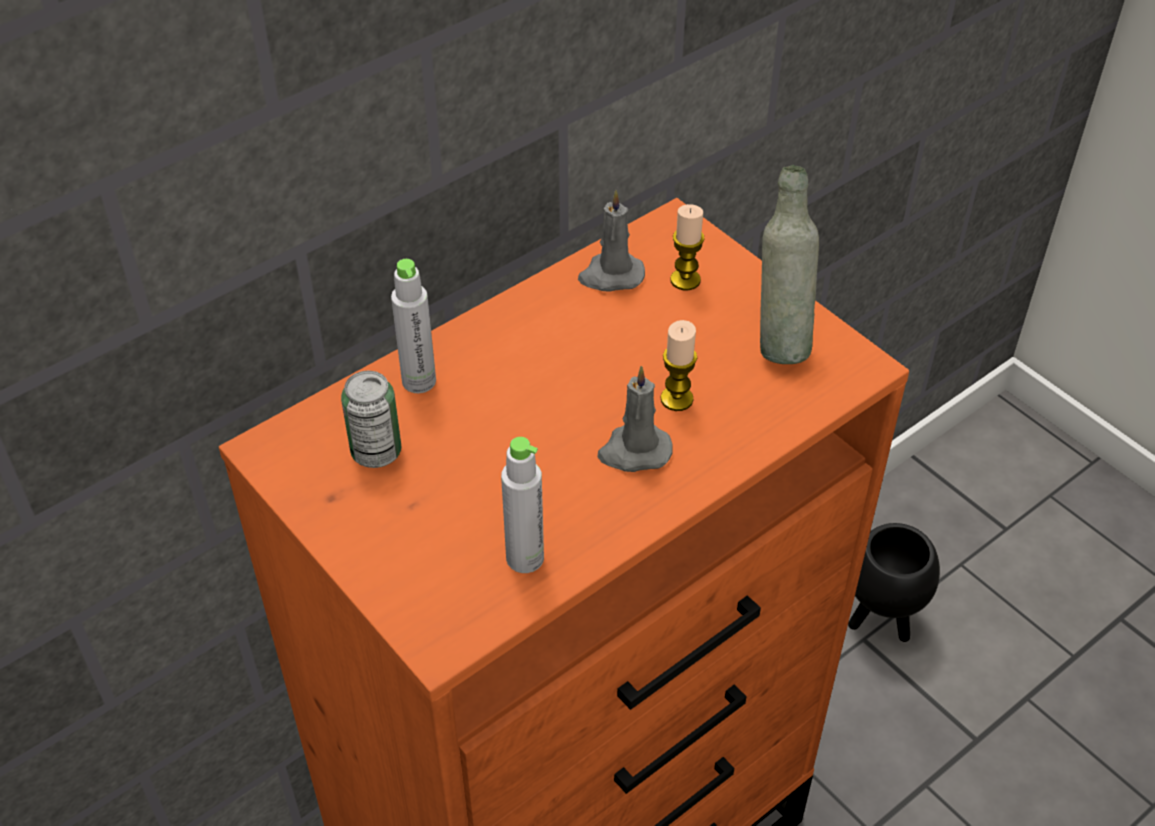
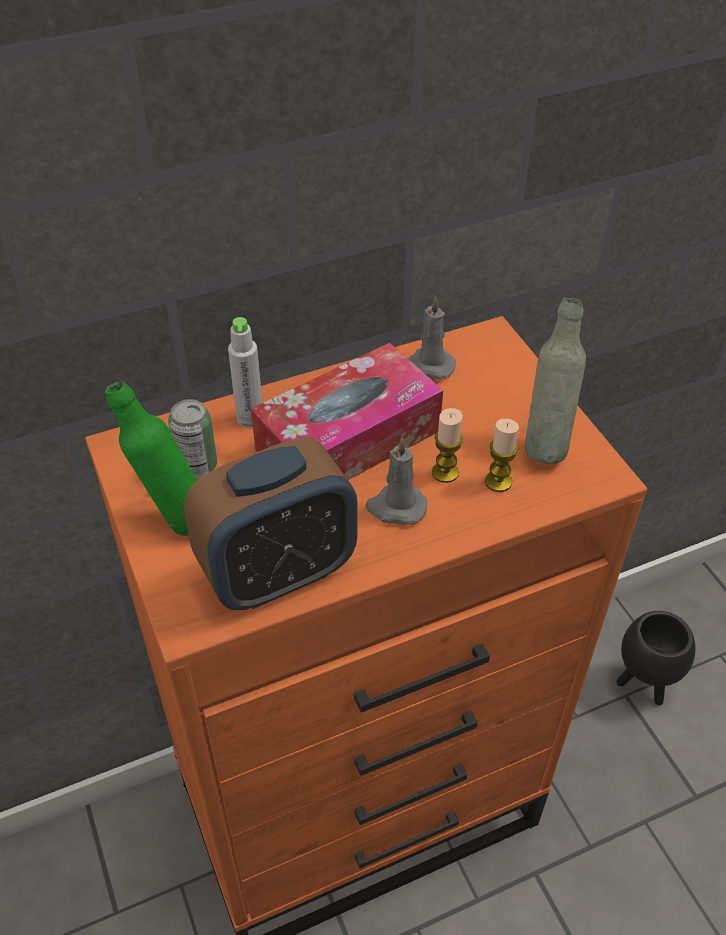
camera: 15 degrees right, 0 degrees up
grey bottle [501,437,544,573] -> alarm clock [184,437,358,610]
candle [670,204,704,290] -> candle moved to [485,419,519,492]
none -> green bottle [105,381,197,536]
none -> tissue box [251,343,443,480]

